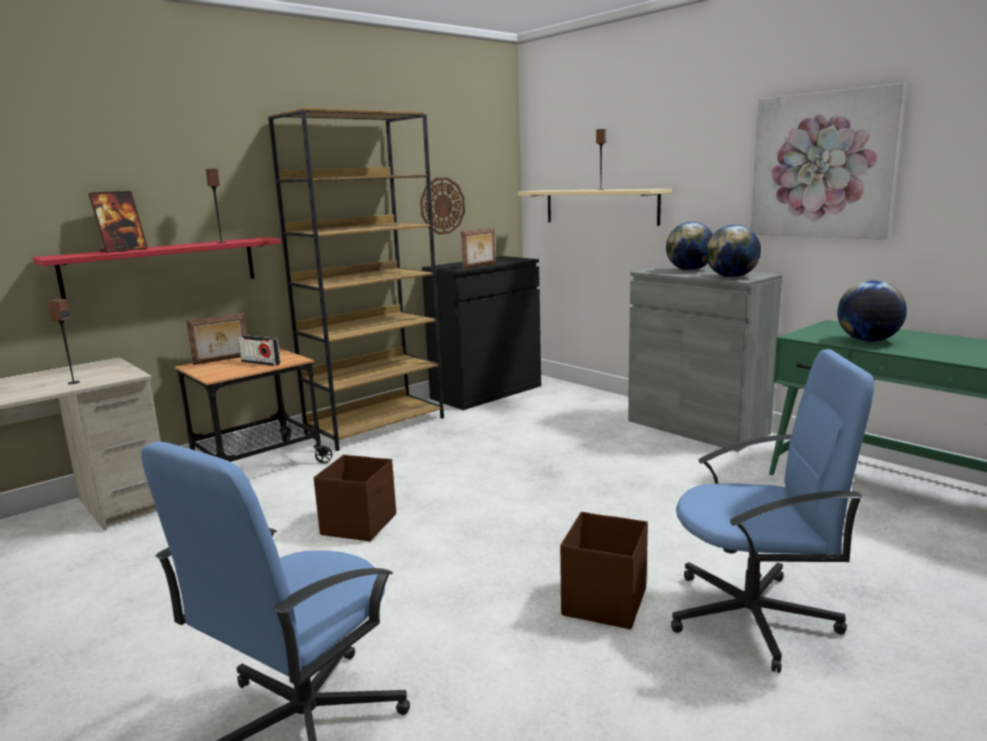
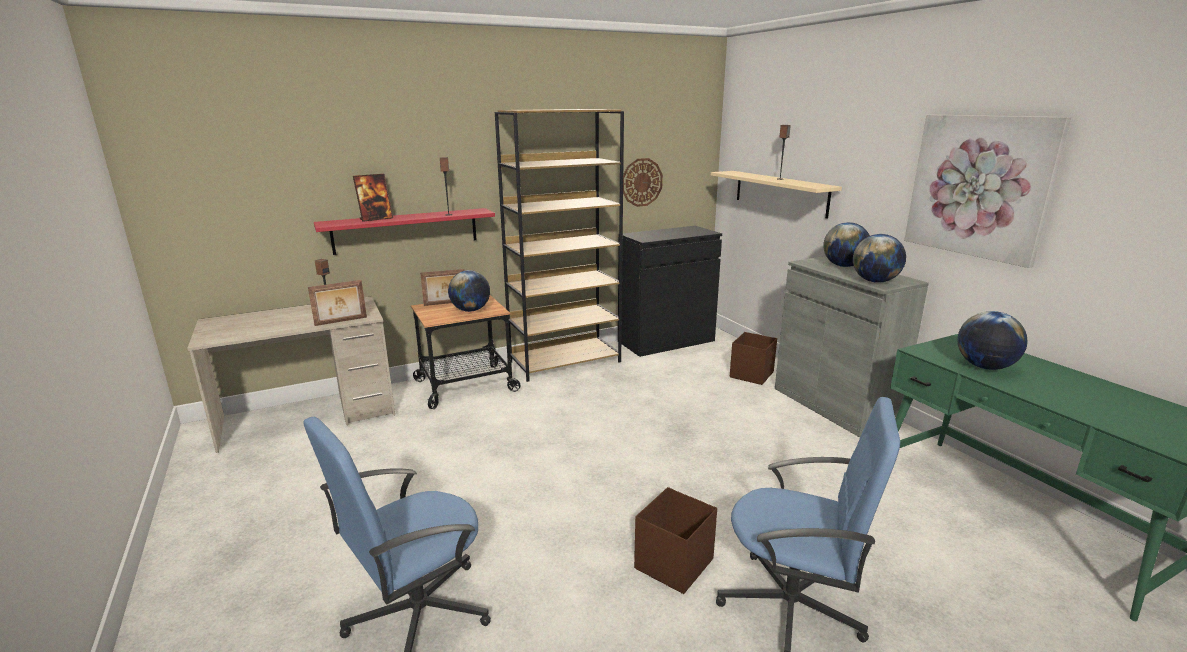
camera: 15 degrees right, 5 degrees up
radio [238,335,281,366] -> globe [448,270,490,312]
brown storage box [314,455,396,541] -> brown storage box moved to [730,332,777,385]
picture frame [461,228,496,269] -> picture frame moved to [308,280,367,326]

